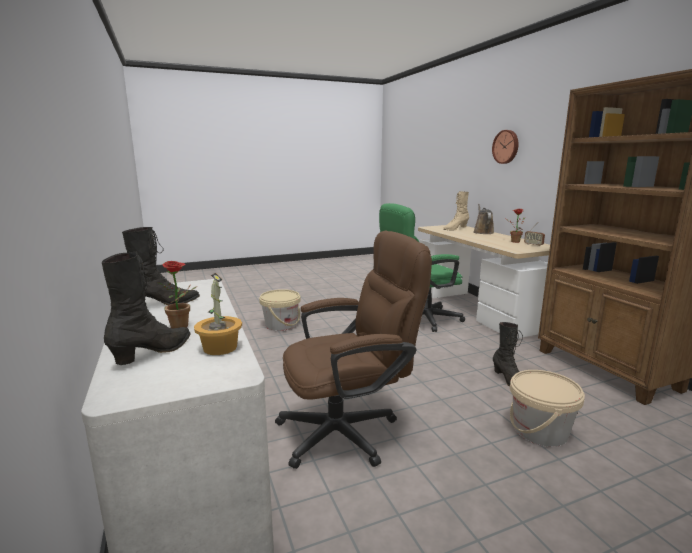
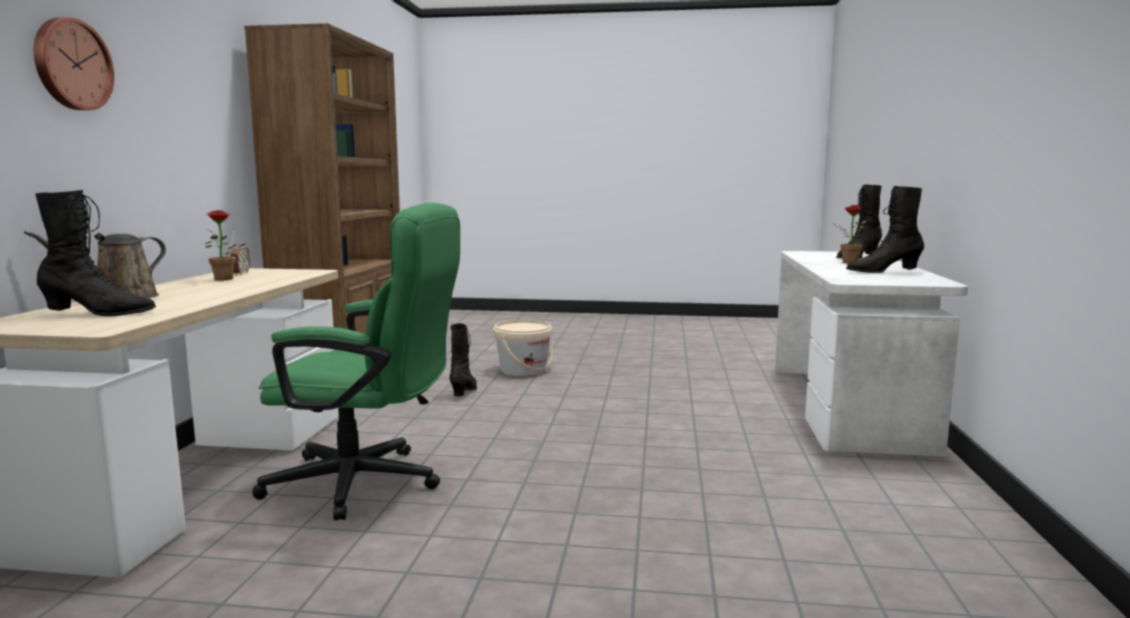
camera: 150 degrees left, 5 degrees down
potted plant [194,273,242,355] -> none
beige bucket [259,289,301,331] -> none
brown office chair [275,231,432,469] -> none
beige boot [443,191,469,230] -> black boot [35,190,156,316]

